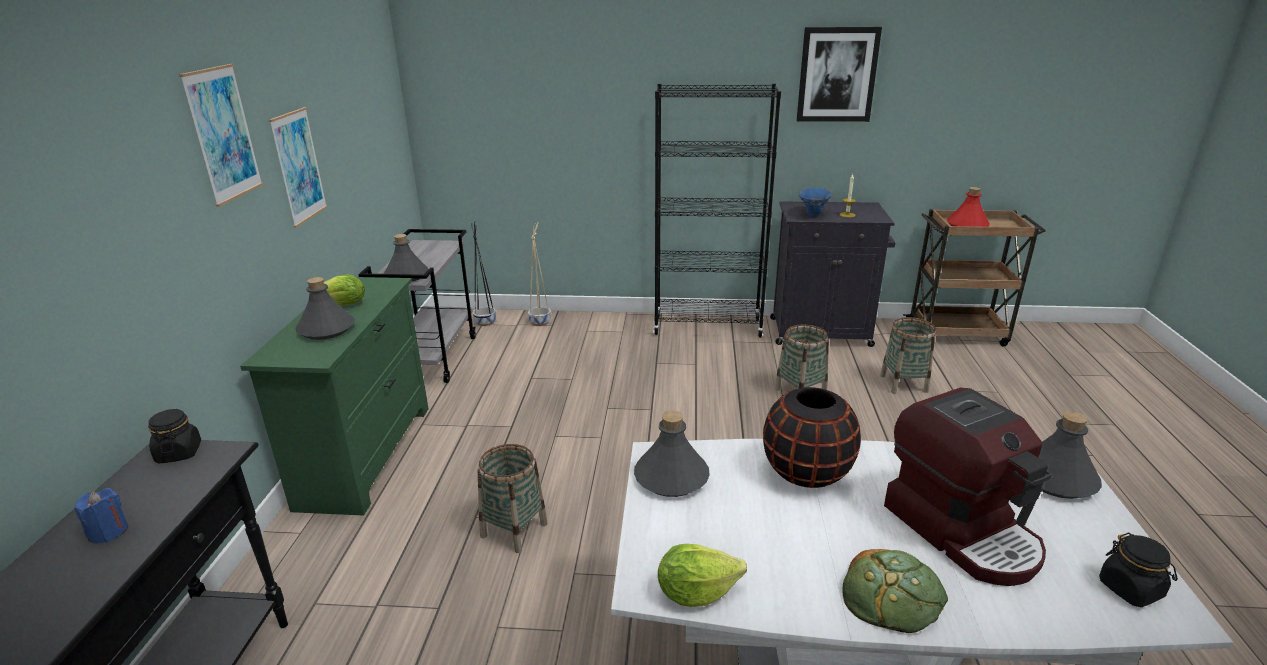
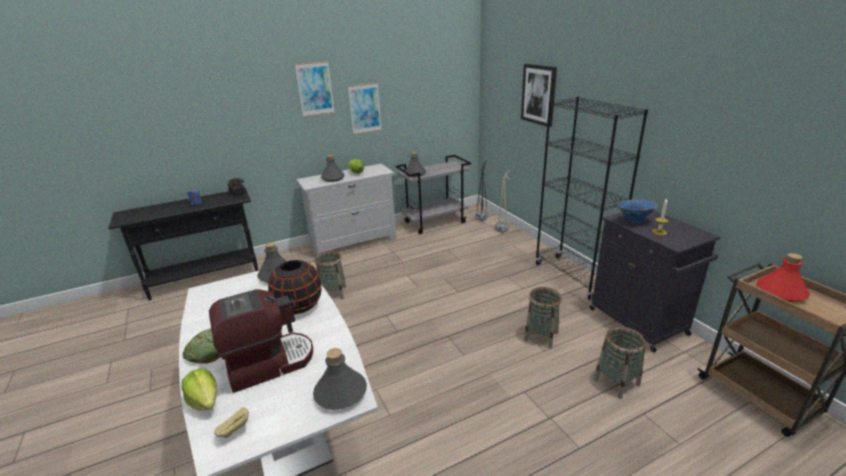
camera: 60 degrees right, 0 degrees up
green dresser [240,277,429,516] -> white dresser [296,164,396,255]
lettuce [658,544,747,607] -> lettuce moved to [181,369,217,411]
picture [797,27,882,122] -> picture moved to [521,64,557,127]
coffee machine [884,388,1052,586] -> coffee machine turned 150 degrees counterclockwise [209,289,313,393]
black jar [1099,532,1178,607] -> bread [214,407,249,438]

